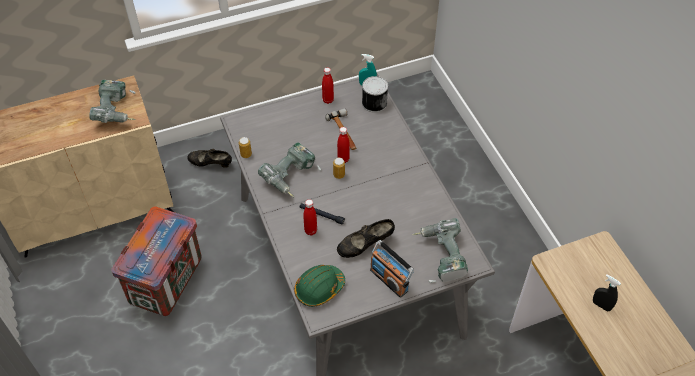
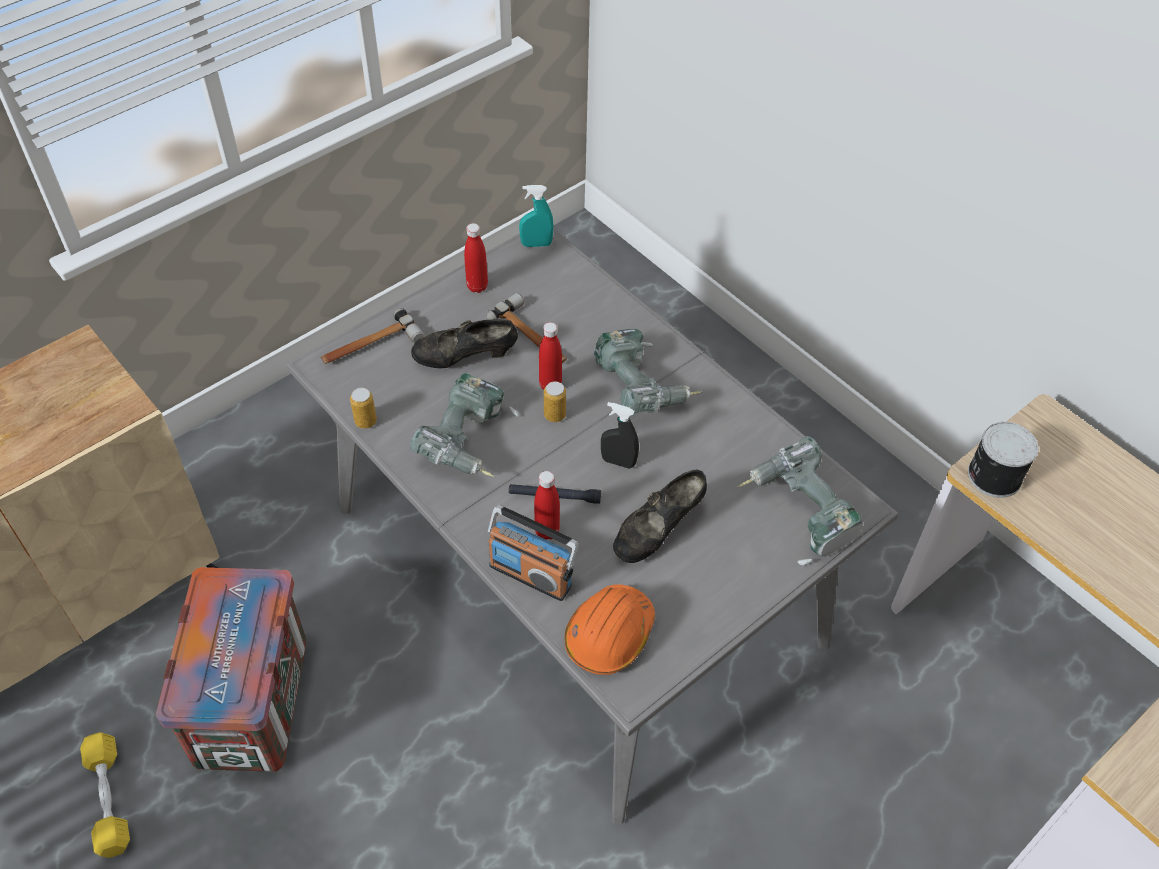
camera: 20 degrees left, 0 degrees up
power drill [89,80,136,123] -> power drill moved to [594,329,702,413]
black shoe [187,149,232,168] -> black shoe moved to [411,319,518,368]
green hard hat [294,265,345,307] -> orange hard hat [565,584,655,675]
can [362,76,388,113] -> can moved to [968,422,1039,498]
radio [370,240,414,298] -> radio moved to [487,505,578,601]
black spray bottle [593,275,621,311] -> black spray bottle moved to [601,402,639,469]
none -> yellow dumbbell [80,732,130,858]
none -> hammer [321,308,424,364]

